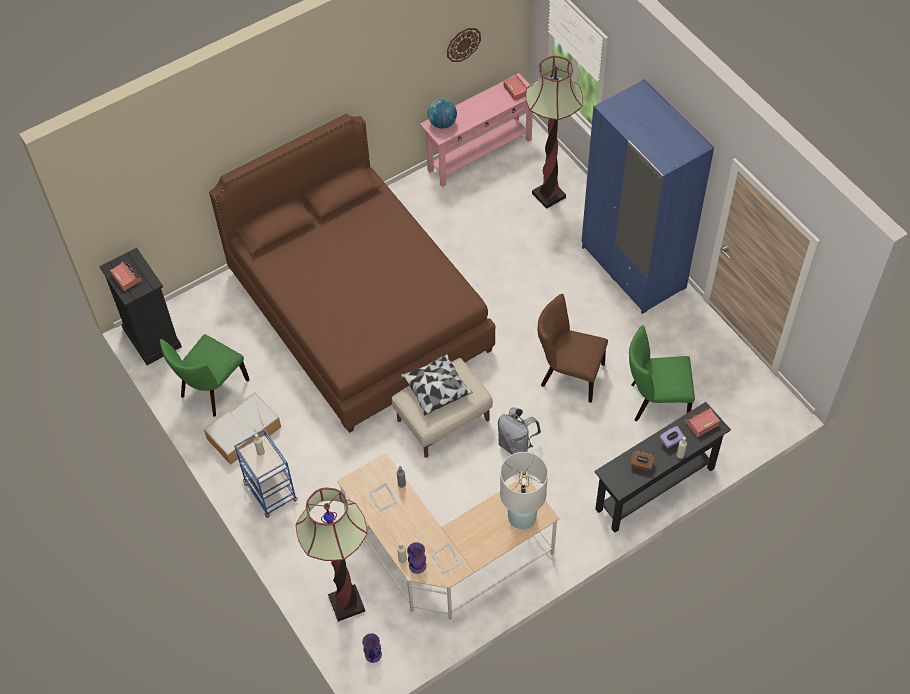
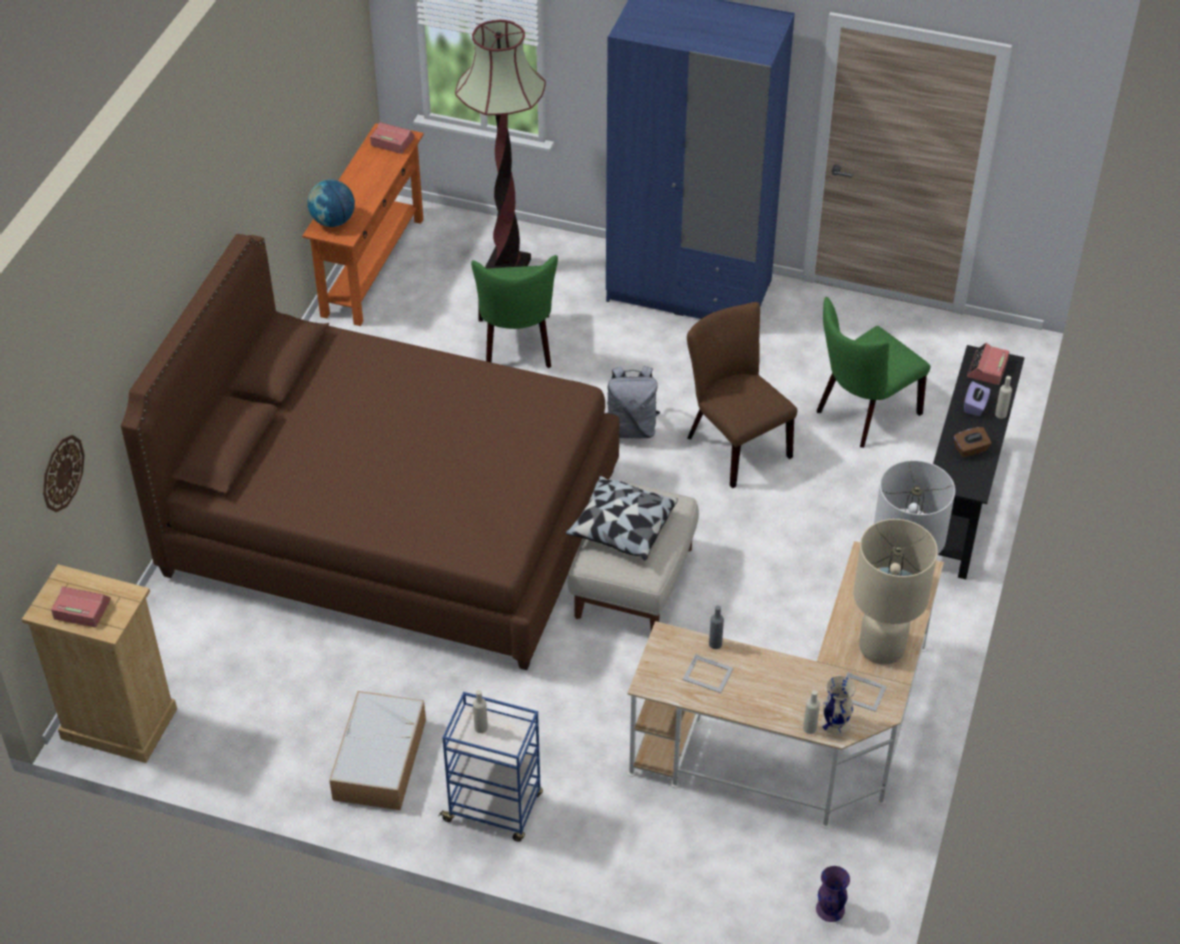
camera: 40 degrees left, 10 degrees down
black dresser [99,248,182,365] -> beige dresser [22,564,177,763]
green chair [160,334,250,416] -> green chair moved to [471,255,558,368]
floor lamp [296,487,368,622] -> none
purple vase [407,542,427,574] -> beige vase [821,676,856,735]
pink console table [420,73,533,187] -> orange console table [302,123,424,326]
wall clock [447,28,481,62] -> wall clock moved to [43,435,85,512]
grey backpack [498,407,541,454] -> grey backpack moved to [607,366,660,438]
brown chair [538,294,608,403] -> brown chair turned 75 degrees clockwise [687,302,797,488]
none -> beige table lamp [853,519,938,664]

